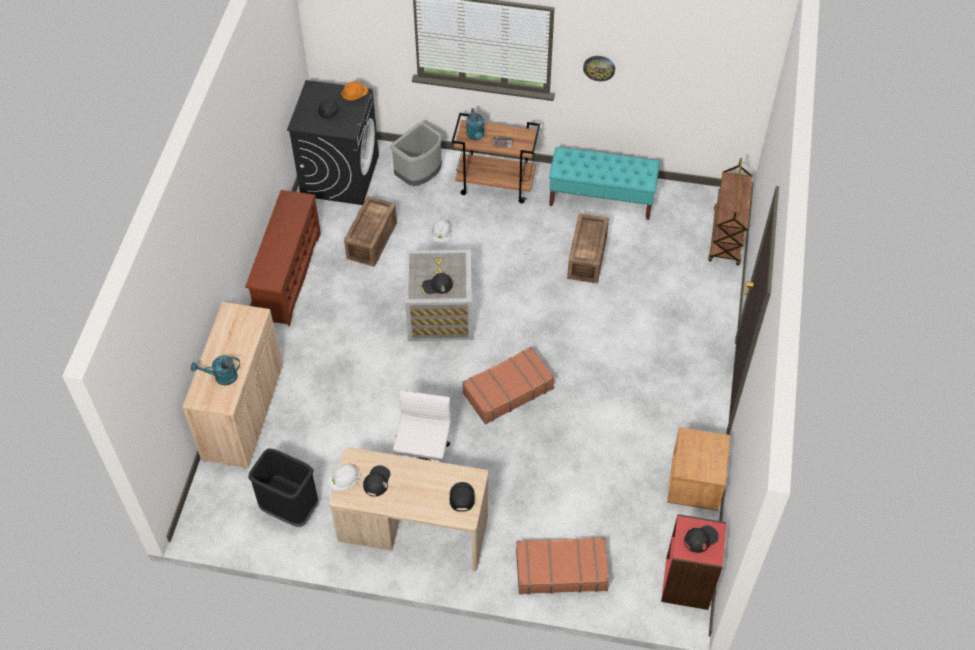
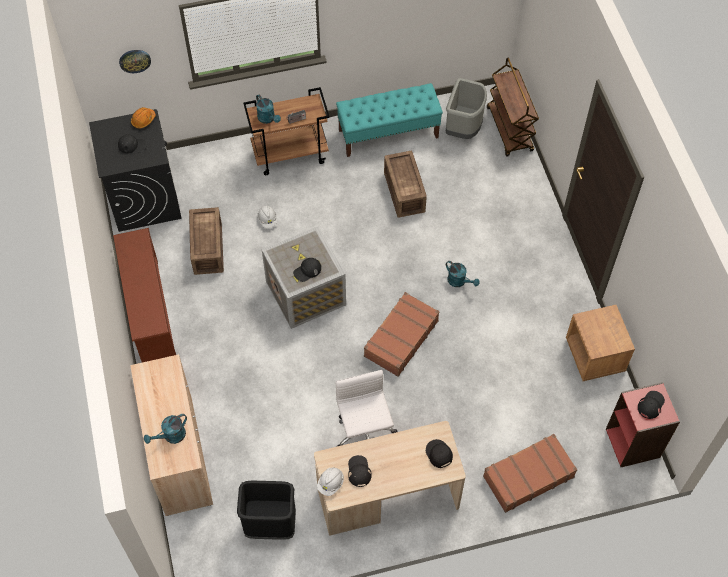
camera: 25 degrees left, 5 degrees up
grey trash can [390,122,442,186] -> grey trash can moved to [446,78,487,139]
wall clock [583,56,615,81] -> wall clock moved to [119,50,151,73]
none -> turquoise watering can [446,261,480,287]

